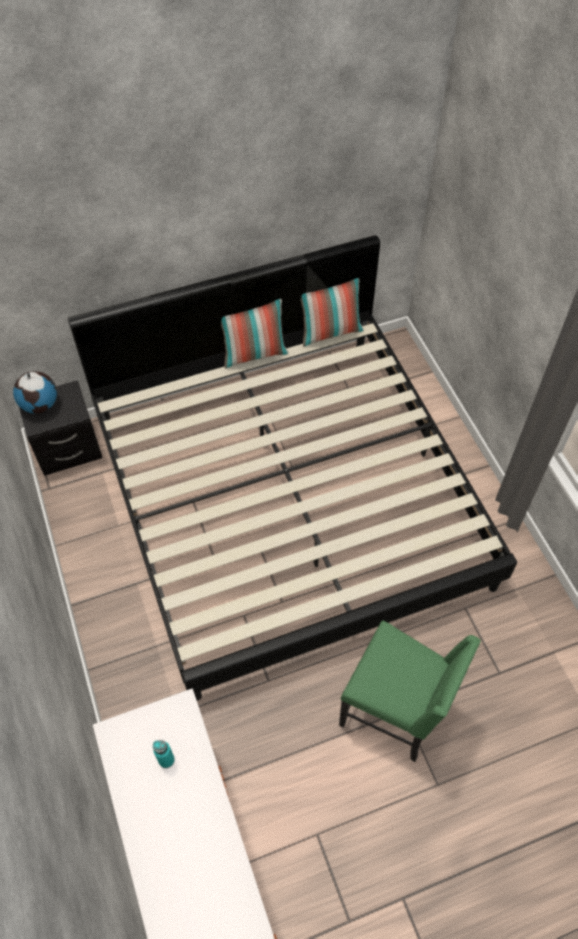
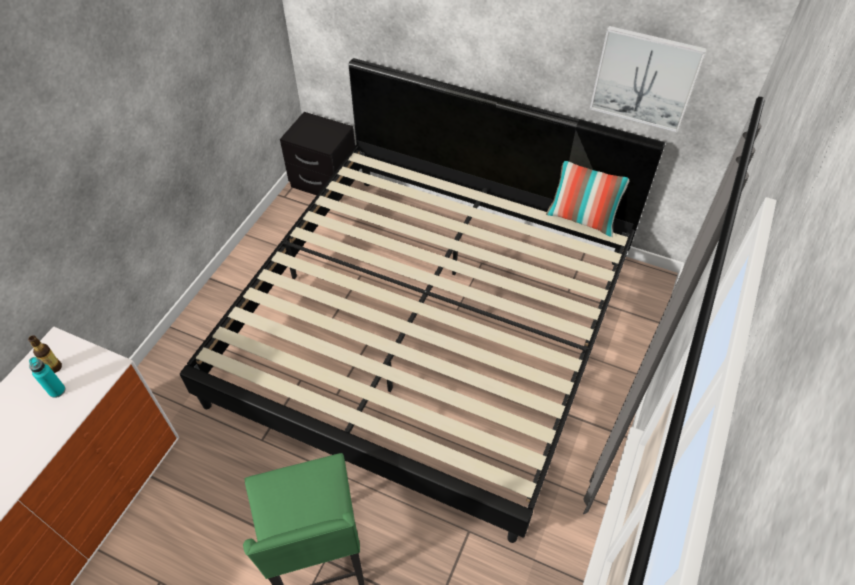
camera: 45 degrees right, 5 degrees down
globe [13,371,57,414] -> none
pillow [221,299,289,368] -> none
none -> bottle [28,335,62,373]
none -> picture [590,26,707,133]

